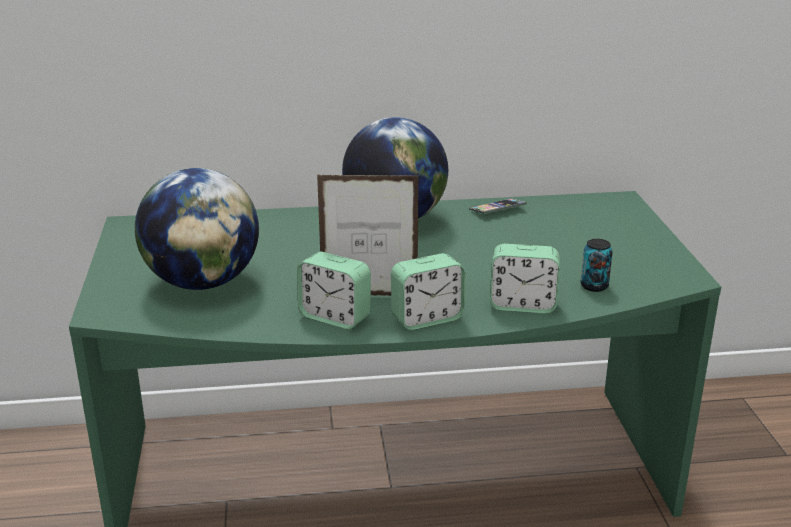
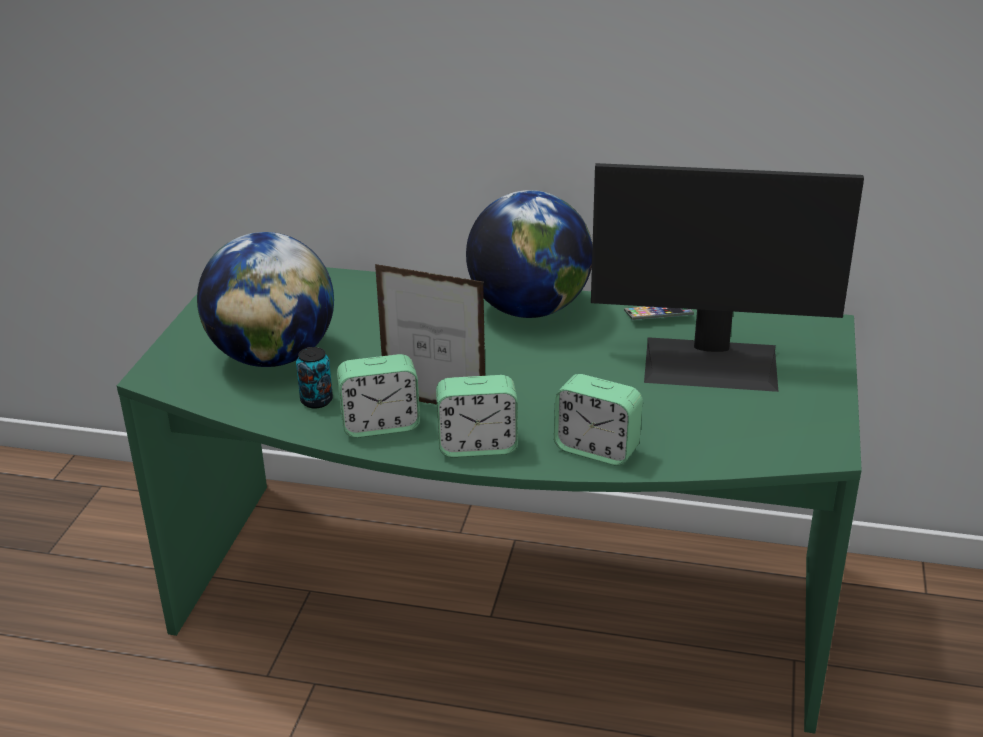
camera: 20 degrees right, 5 degrees up
alarm clock [297,252,371,329] -> alarm clock turned 60 degrees counterclockwise [337,354,420,438]
can [580,239,613,292] -> can moved to [296,347,333,408]
none -> monitor [591,163,864,392]

